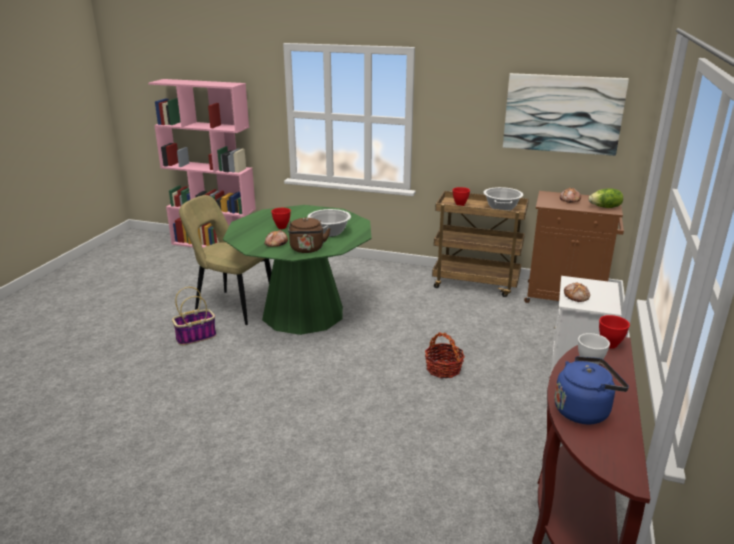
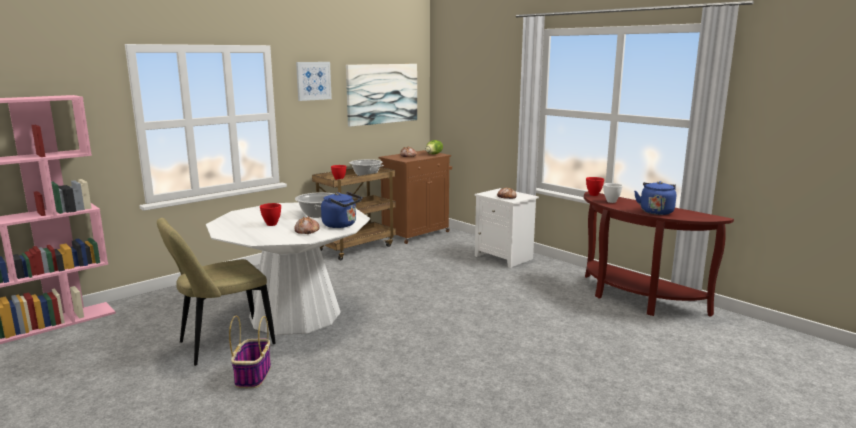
camera: 60 degrees left, 10 degrees down
green dining table [223,205,372,335] -> white dining table [206,202,370,335]
brown kettle [288,217,331,253] -> blue kettle [321,192,362,228]
basket [425,332,465,378] -> none
none -> picture [296,62,332,101]

